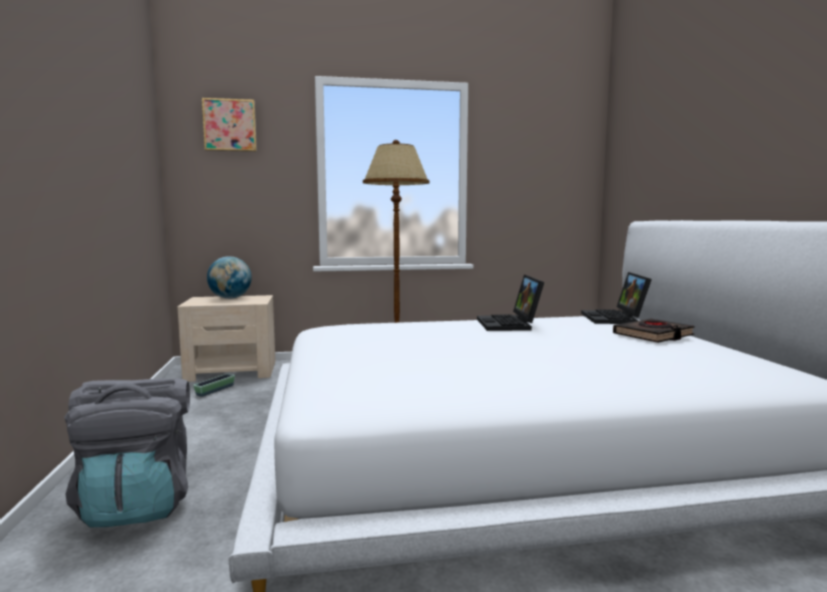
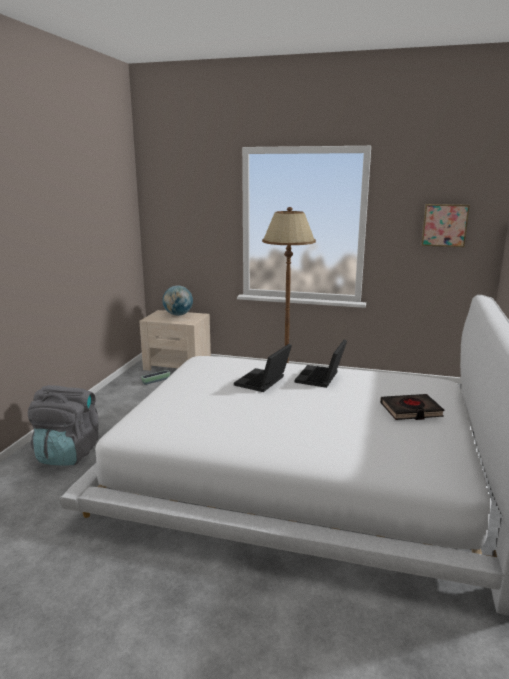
camera: 25 degrees right, 10 degrees up
picture [202,98,257,152] -> picture moved to [421,204,470,247]
laptop [581,272,652,324] -> laptop moved to [234,344,292,392]

